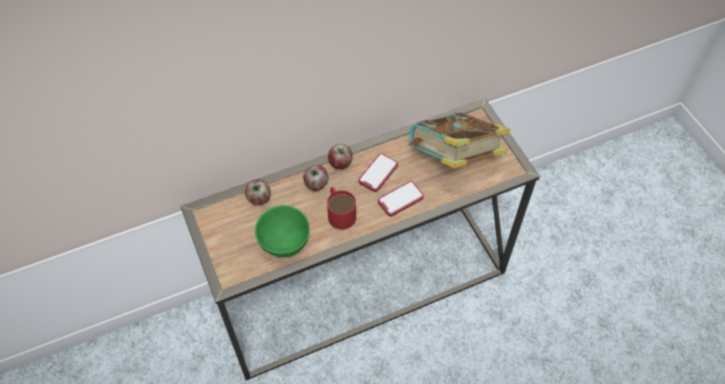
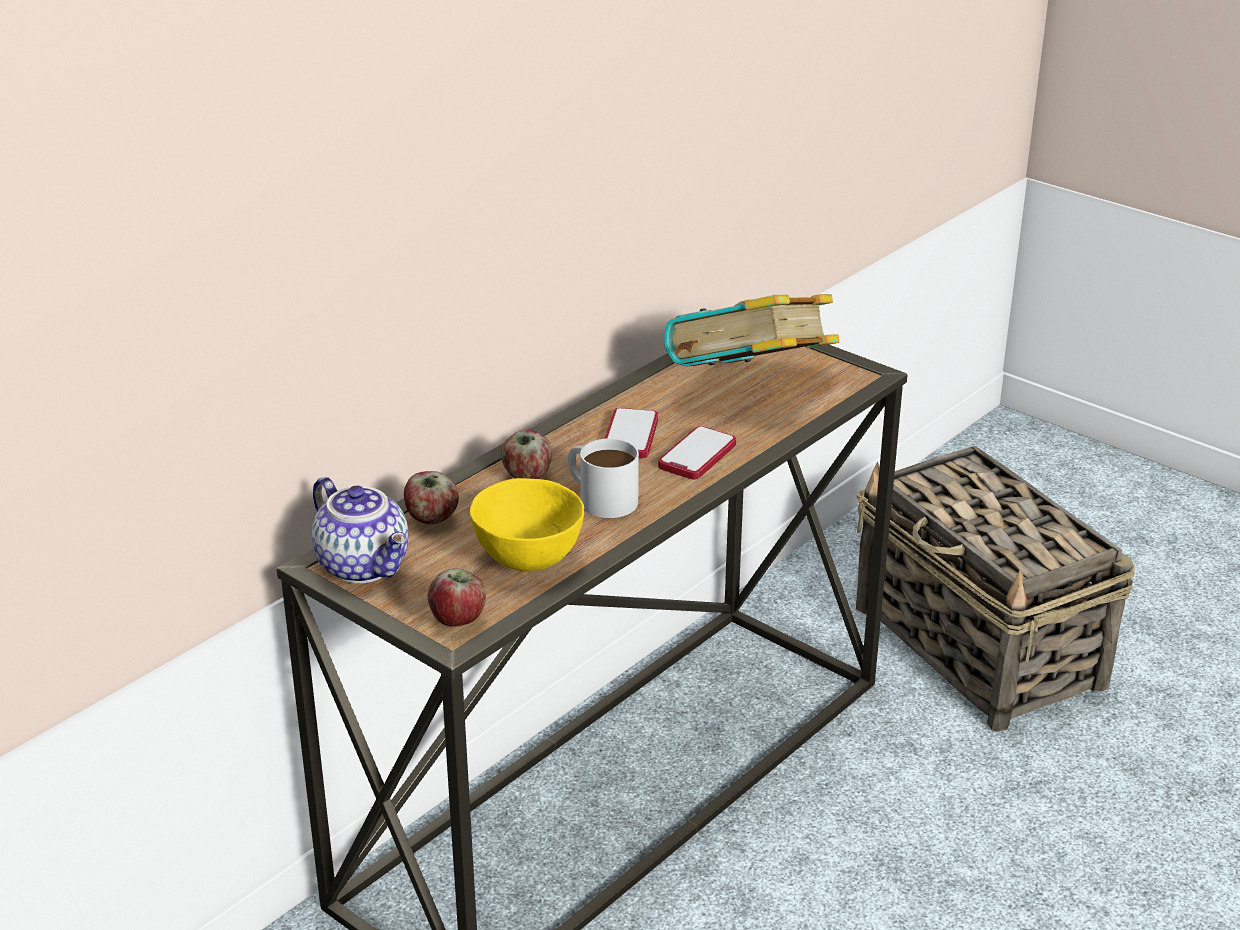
camera: 25 degrees left, 25 degrees down
green bowl [255,205,310,257] -> yellow bowl [470,478,584,571]
red mug [327,187,356,230] -> white mug [568,438,639,518]
apple [328,144,353,169] -> apple moved to [428,568,486,627]
none -> teapot [312,477,409,584]
none -> basket [856,446,1135,732]

